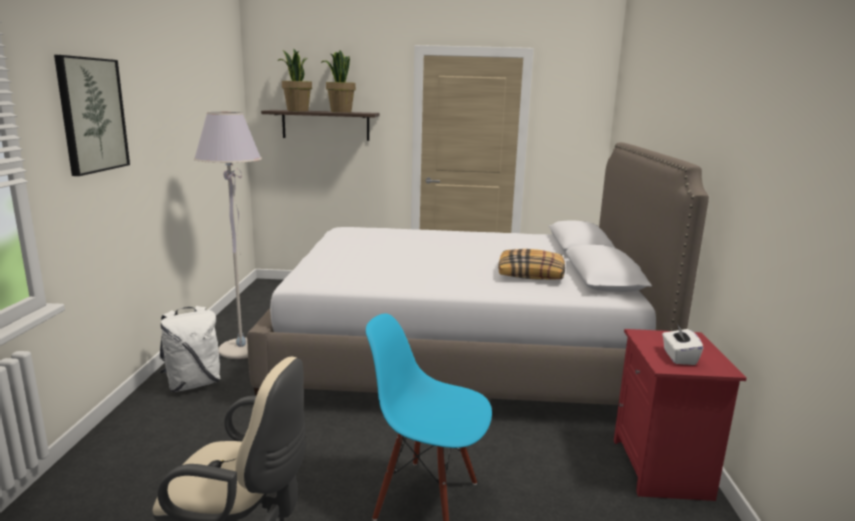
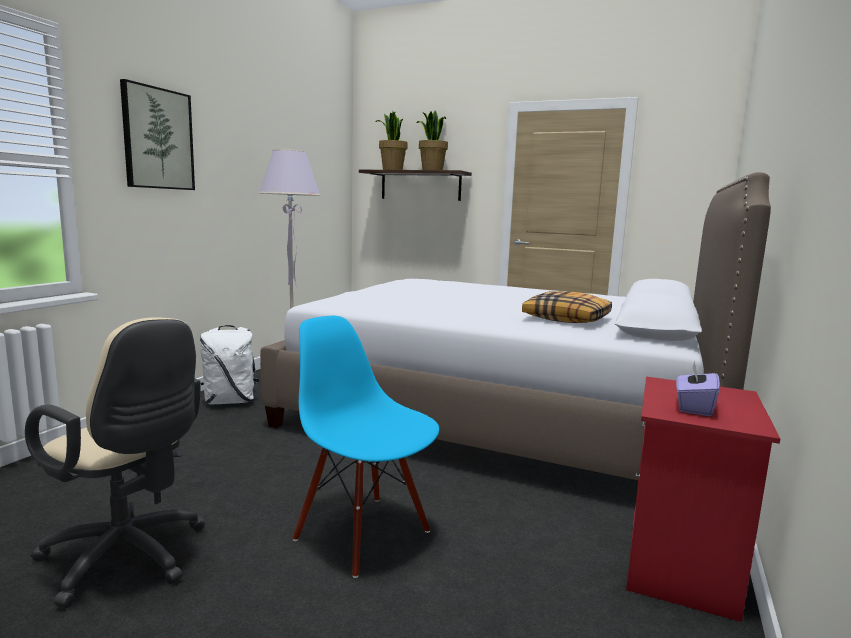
camera: 20 degrees right, 5 degrees down
white tissue box [662,325,703,365] -> purple tissue box [676,361,720,416]

